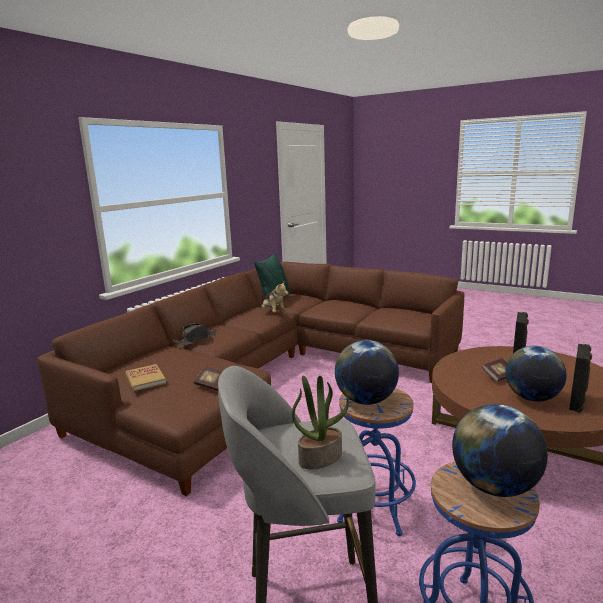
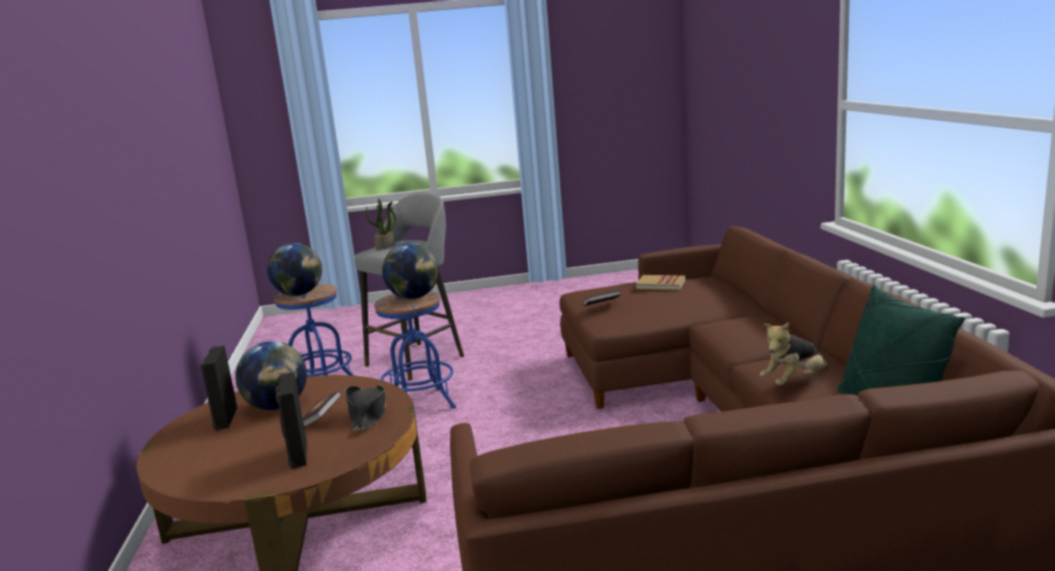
camera: 140 degrees right, 0 degrees up
black hat [173,323,217,345] -> black hat moved to [345,385,387,432]
plush toy [260,282,289,313] -> plush toy turned 45 degrees counterclockwise [760,322,828,386]

